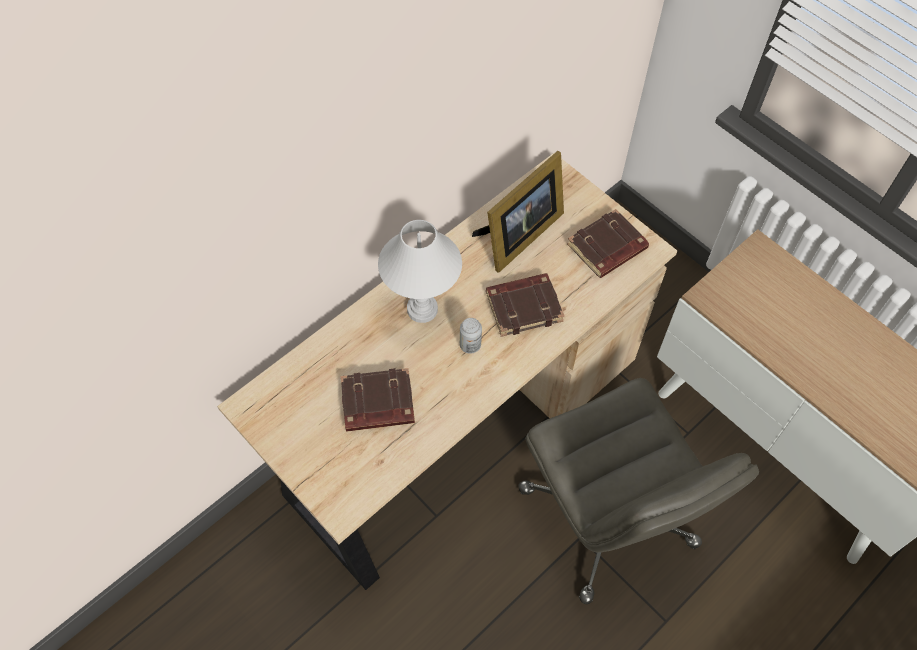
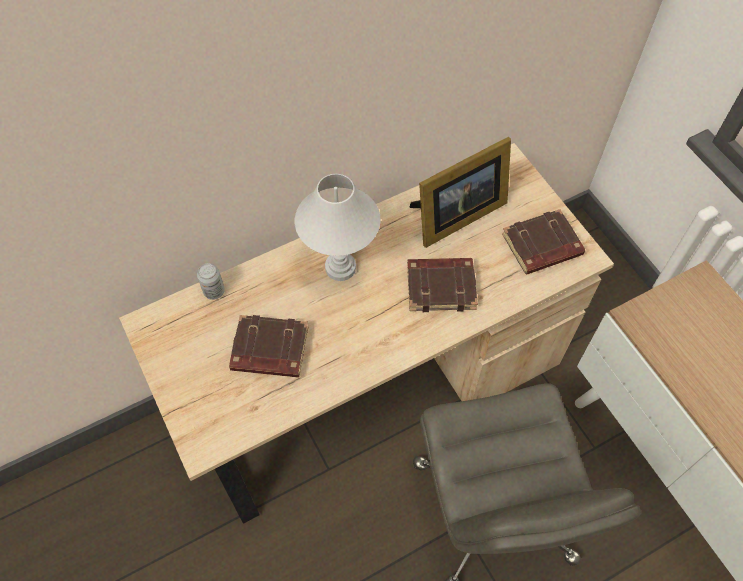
camera: 15 degrees right, 0 degrees up
can [460,318,482,354] -> can moved to [197,263,225,300]

